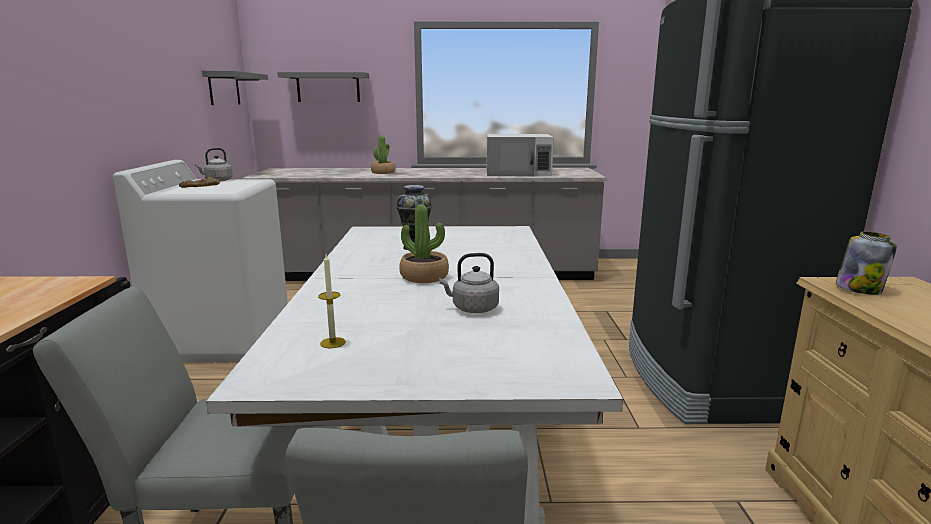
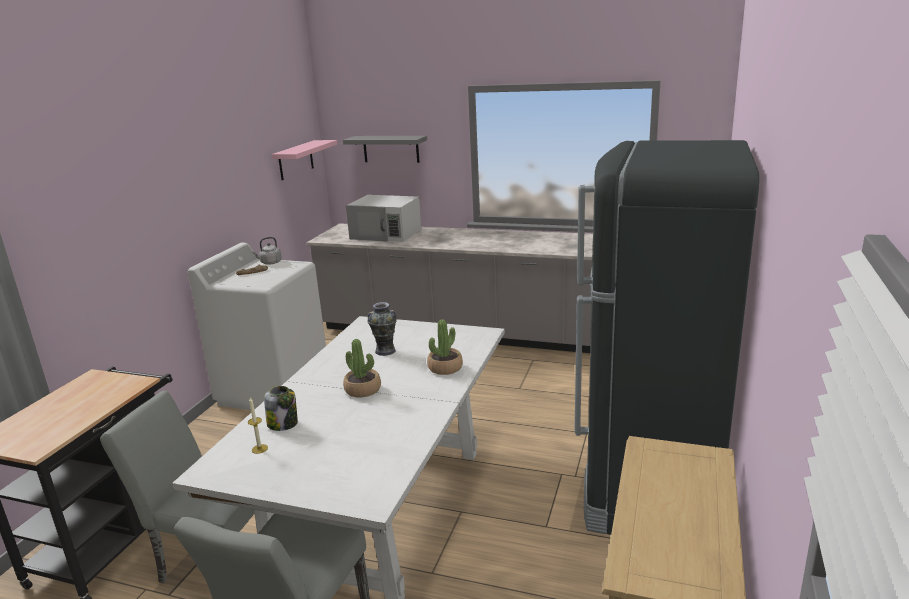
camera: 20 degrees right, 5 degrees up
grey shelf [202,71,268,105] -> pink shelf [272,140,337,180]
potted plant [371,135,396,174] -> potted plant moved to [427,319,463,375]
grey kettle [439,253,499,313] -> none
white microwave [486,134,554,176] -> white microwave moved to [346,195,421,242]
jar [836,232,897,295] -> jar moved to [264,386,298,431]

